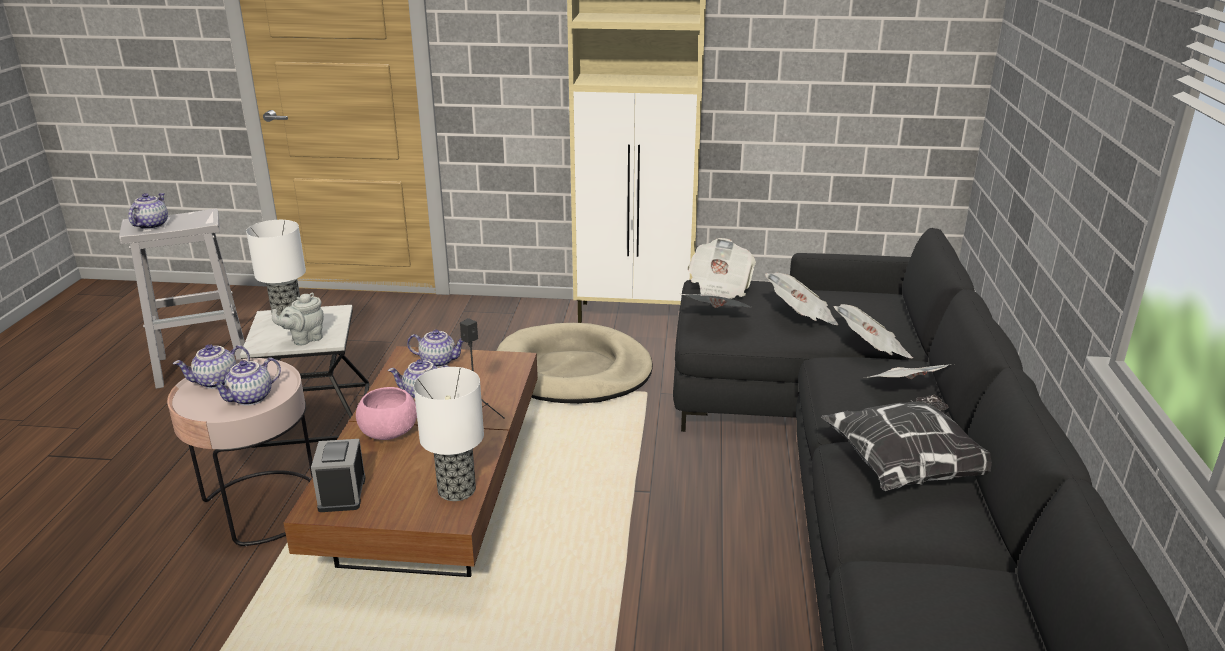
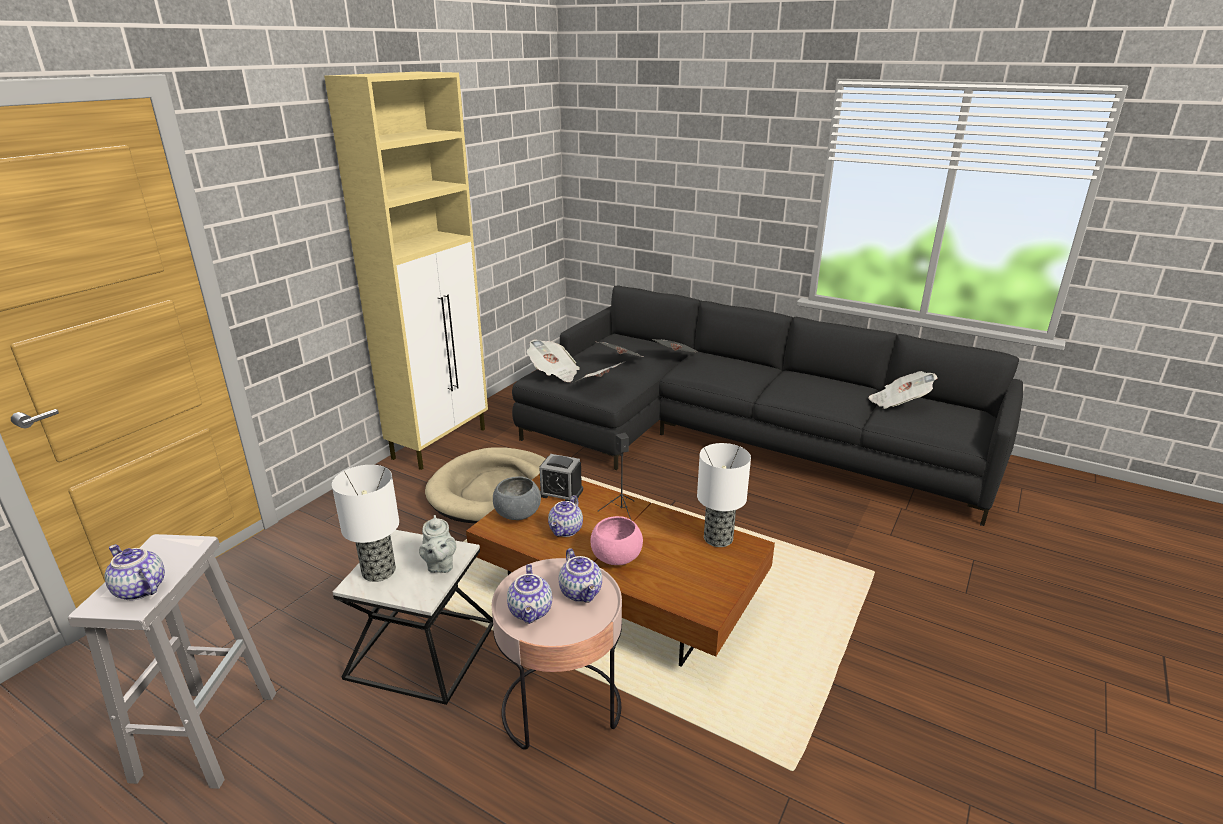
camera: 65 degrees left, 0 degrees up
alarm clock [311,439,366,512] -> alarm clock moved to [539,454,583,503]
teapot [407,329,465,367] -> grey bowl [493,476,541,520]
pillow [821,394,992,491] -> none
newspaper [863,364,951,379] -> newspaper moved to [868,371,938,409]

